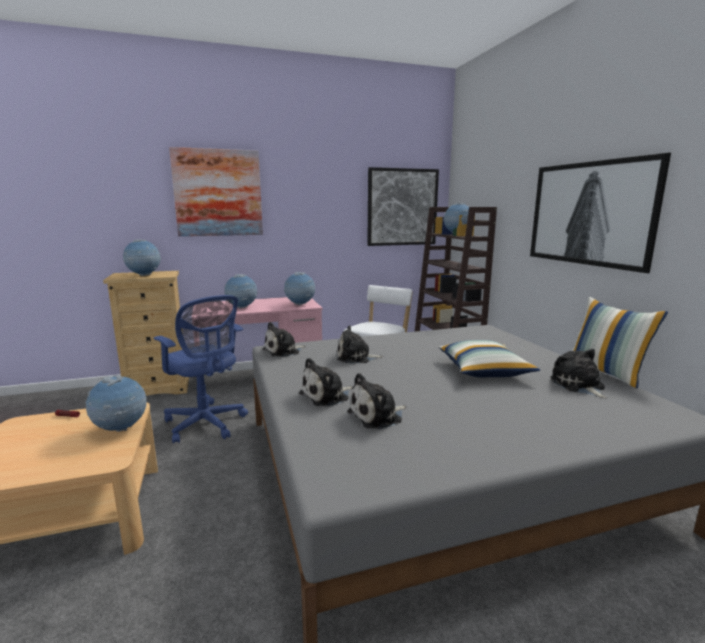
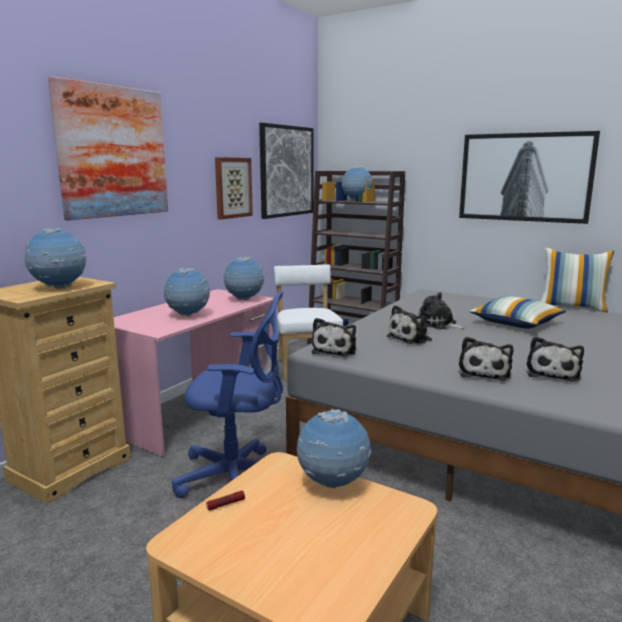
camera: 40 degrees left, 0 degrees up
plush toy [551,349,607,399] -> plush toy moved to [418,292,466,329]
none -> picture [215,157,253,219]

